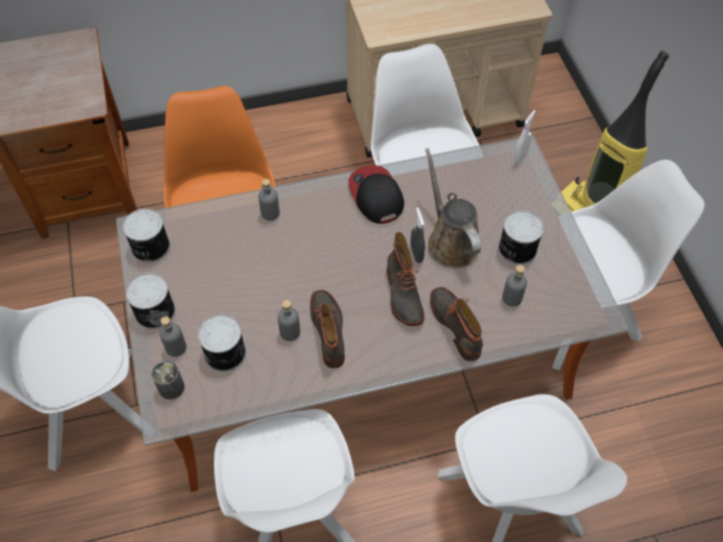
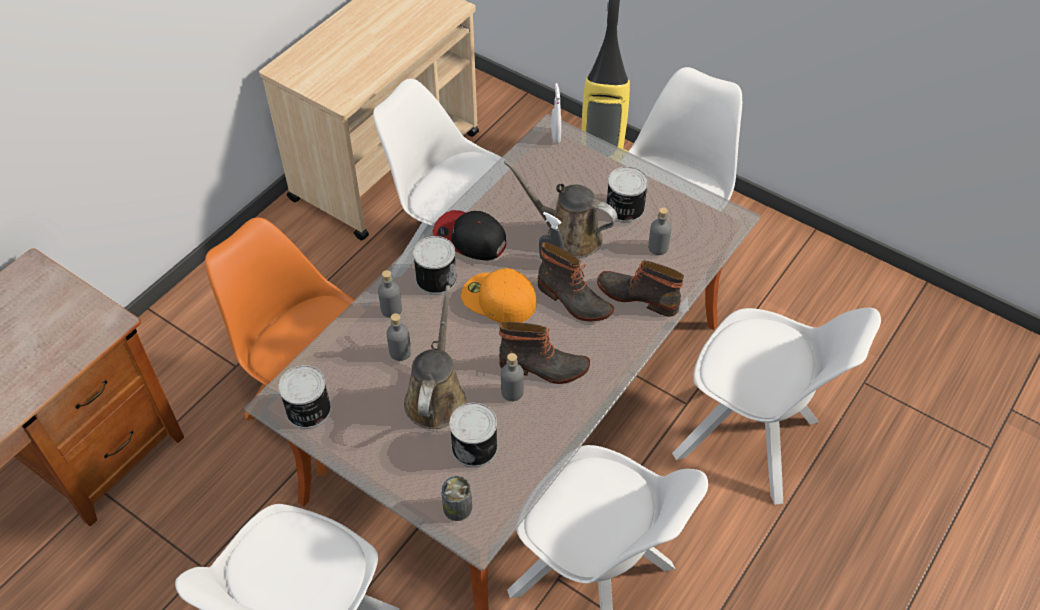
camera: 40 degrees left, 5 degrees down
can [125,273,175,329] -> can moved to [413,236,457,295]
grey bottle [159,316,186,357] -> grey bottle moved to [387,313,411,361]
boot [310,290,345,368] -> boot turned 150 degrees clockwise [499,322,590,384]
none -> brown watering can [404,285,466,429]
none -> orange cap [461,268,537,323]

